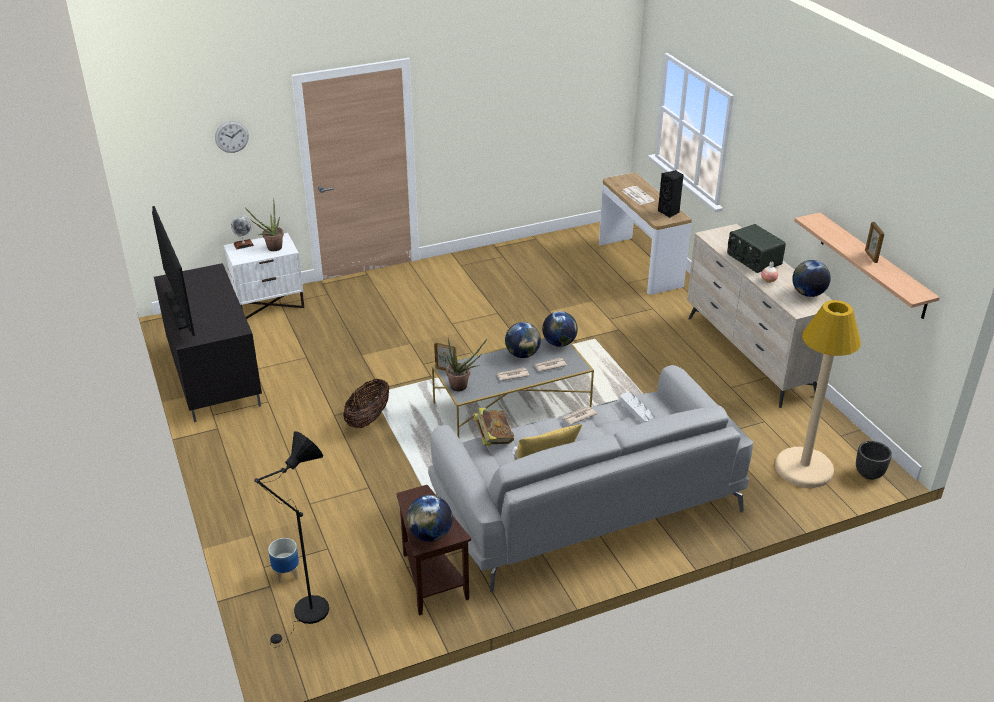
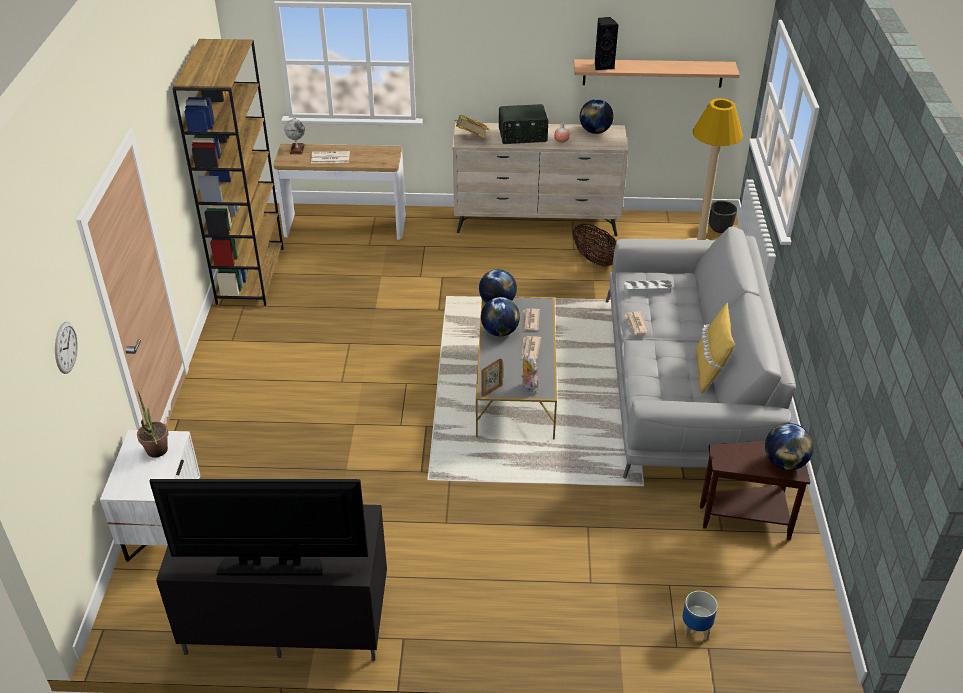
camera: 65 degrees left, 5 degrees up
globe [231,215,254,250] -> globe moved to [284,117,305,154]
black floor lamp [254,431,329,648] -> none
basket [343,379,389,428] -> basket moved to [572,224,617,266]
potted plant [446,338,487,391] -> plush toy [521,355,539,394]
book [473,408,514,446] -> book moved to [454,115,489,138]
black speaker [658,170,684,218] -> black speaker moved to [595,17,619,70]
picture frame [865,222,884,263] -> none
none -> brown bookcase [172,39,284,306]

